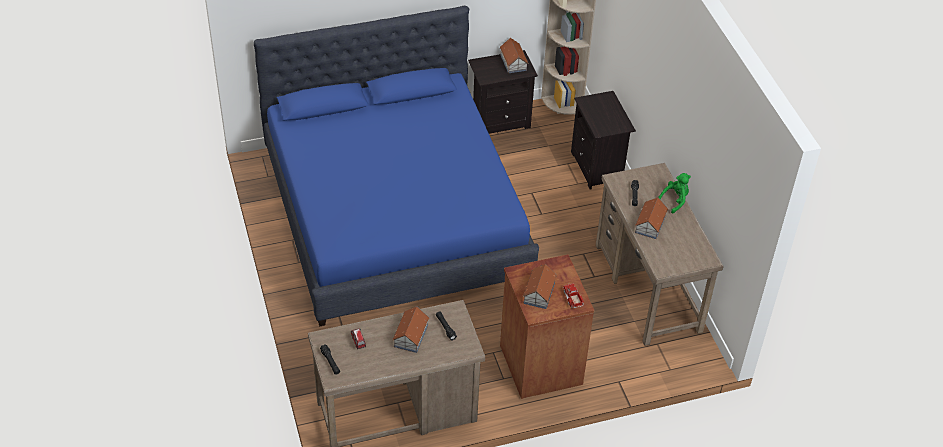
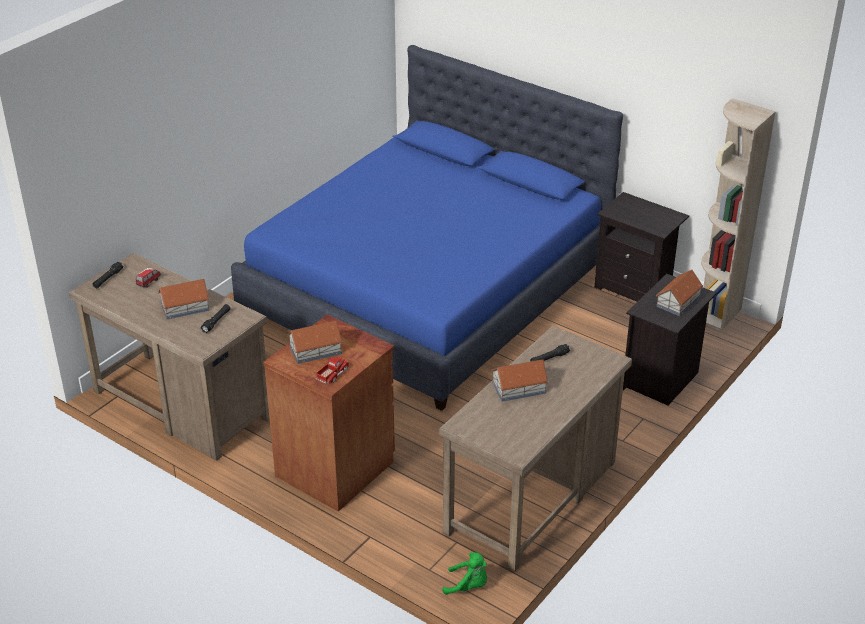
camera: 55 degrees right, 10 degrees down
toy house [500,38,528,73] -> toy house moved to [656,270,703,316]
green plush toy [658,173,691,213] -> green plush toy moved to [443,552,487,595]

